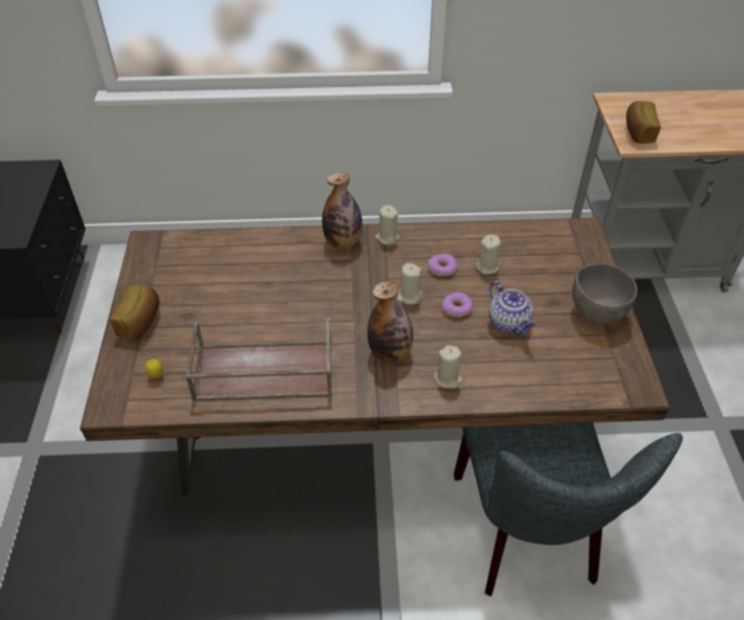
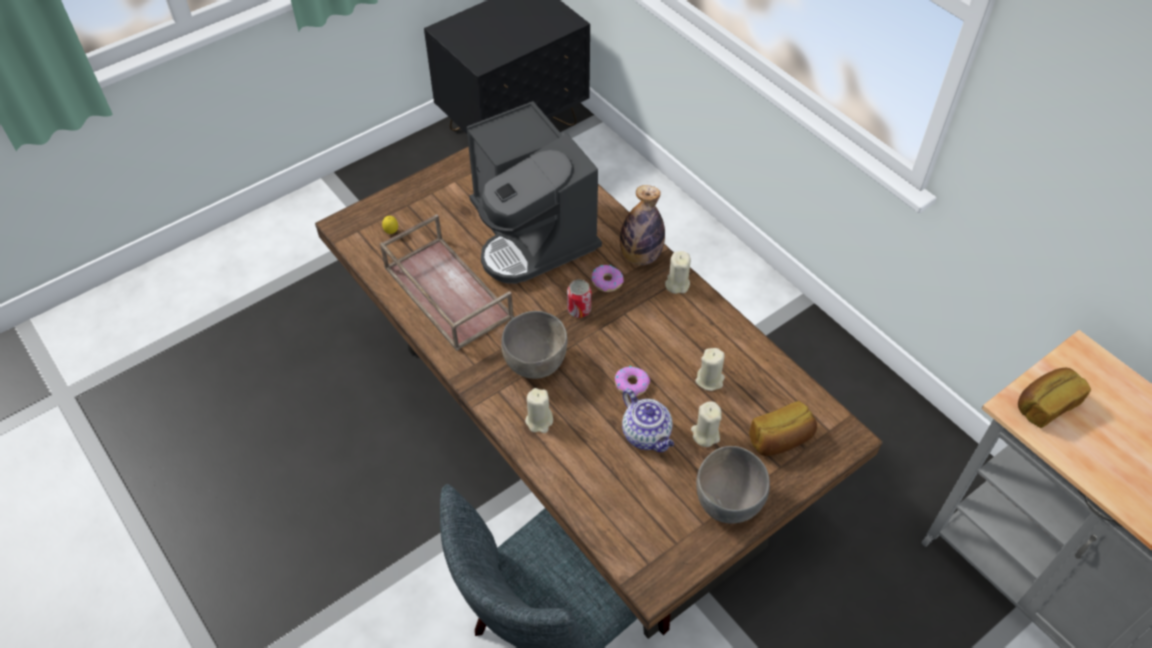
camera: 55 degrees right, 5 degrees up
bread [110,285,159,340] -> bread moved to [749,401,817,456]
bottle [367,281,413,363] -> grey bowl [501,311,568,379]
beige candle [397,263,422,305] -> beige candle moved to [691,401,722,447]
donut [428,254,457,277] -> donut moved to [592,265,624,292]
teapot [489,281,536,336] -> teapot turned 60 degrees counterclockwise [622,389,674,452]
none -> coffee machine [466,101,602,284]
none -> can [567,280,591,318]

